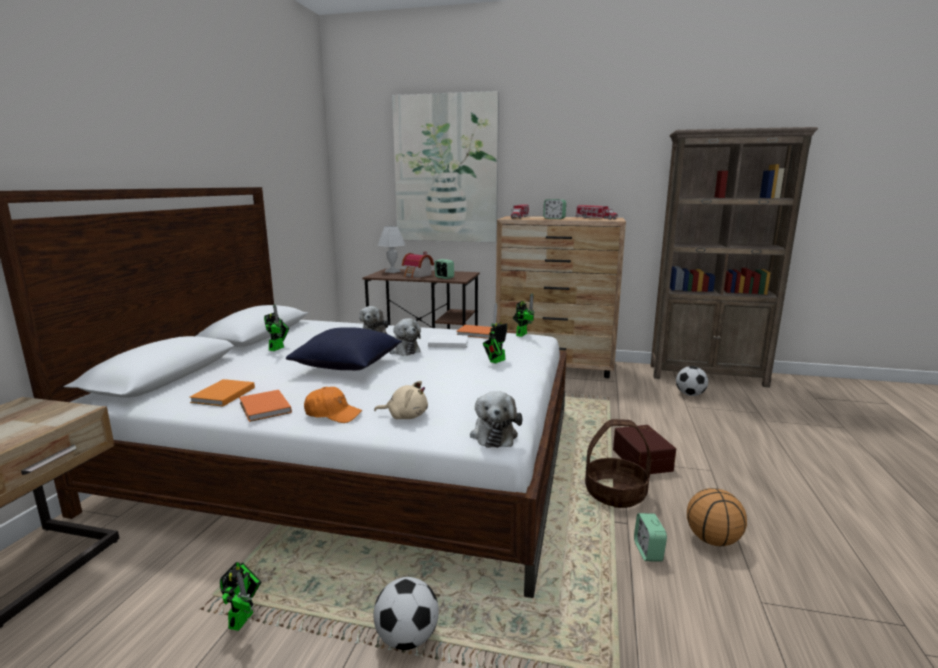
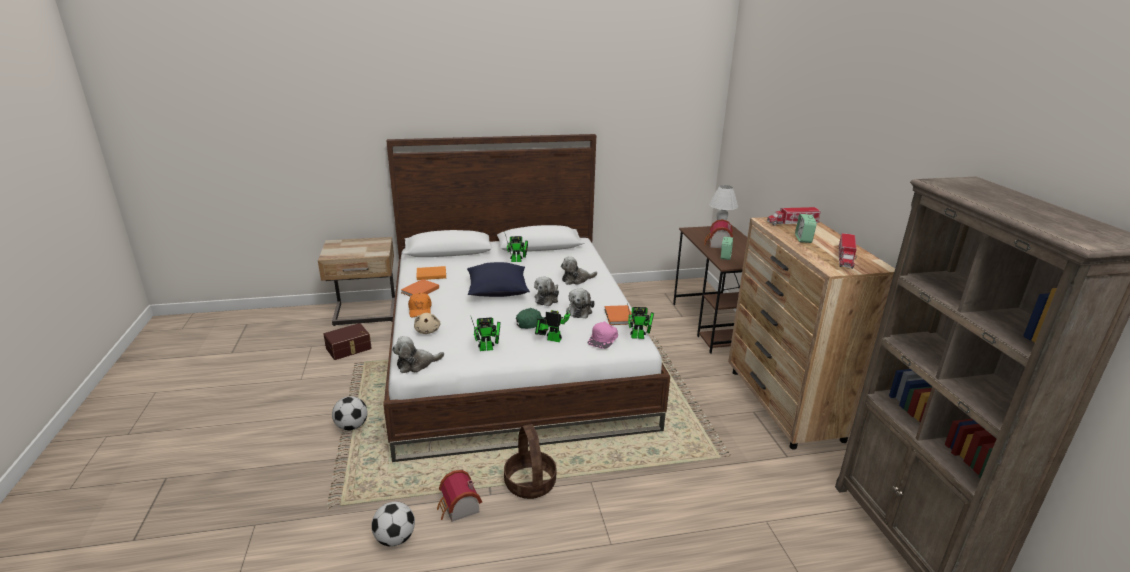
camera: 65 degrees right, 10 degrees up
toy robot [220,562,261,631] -> toy robot moved to [471,317,501,351]
picture [392,91,499,243] -> none
white book [428,335,468,348] -> plush toy [566,288,594,318]
brown storage box [613,425,676,474] -> brown storage box moved to [324,323,372,360]
alarm clock [634,513,667,561] -> toy house [437,470,482,522]
football [676,366,708,396] -> football moved to [371,502,415,546]
basketball [687,488,747,546] -> none
none -> green cap [516,308,548,329]
none -> pink cap [587,321,618,349]

